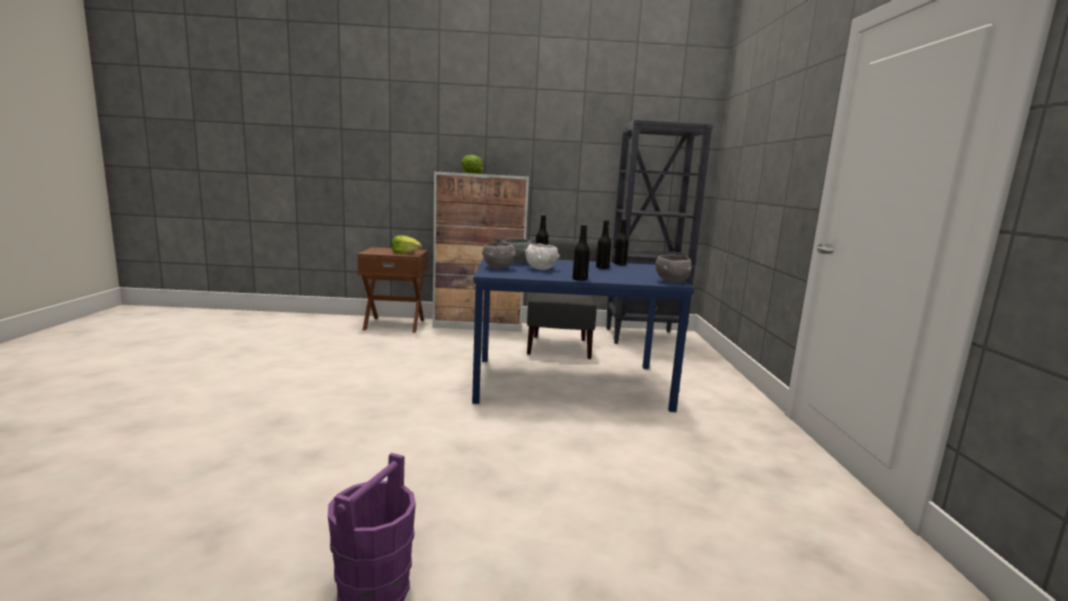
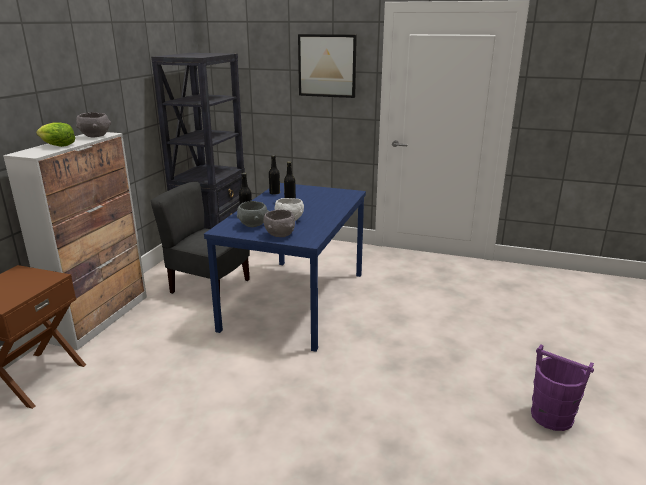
camera: 70 degrees left, 10 degrees up
lettuce [391,235,422,254] -> none
black bottle [572,224,590,281] -> none
grey bowl [656,254,692,283] -> grey bowl moved to [76,112,111,137]
none -> picture [298,34,357,98]

